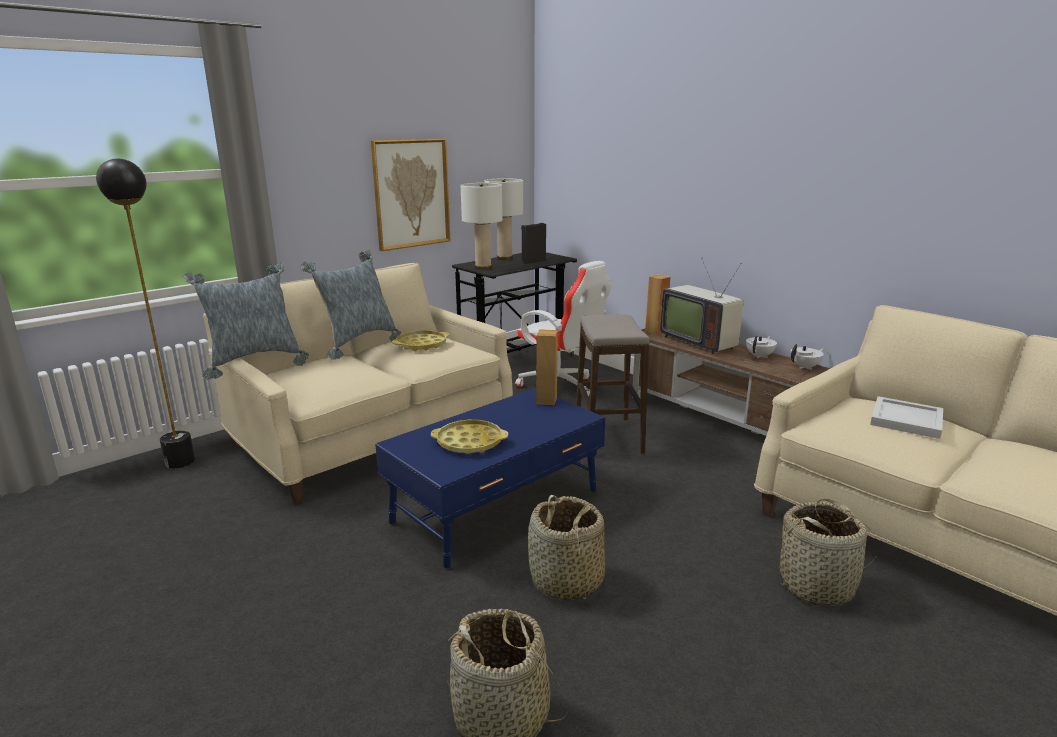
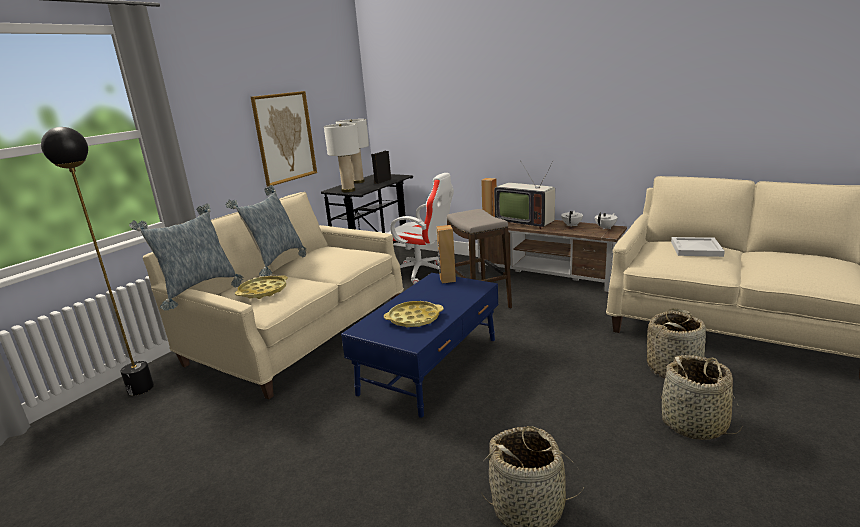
camera: 15 degrees left, 0 degrees up
yellow tray [392,330,449,351] -> yellow tray moved to [235,275,288,299]
basket [528,495,605,600] -> basket moved to [660,355,742,440]

